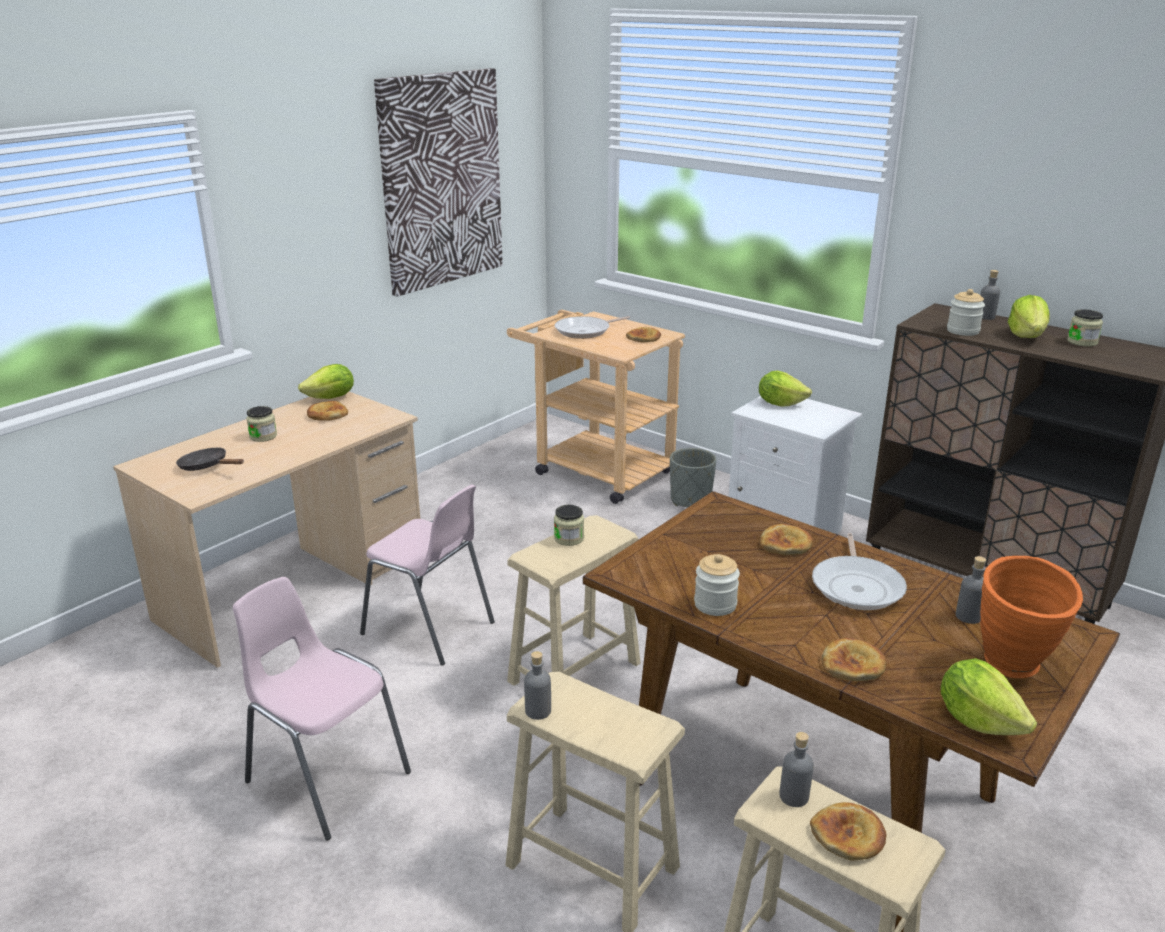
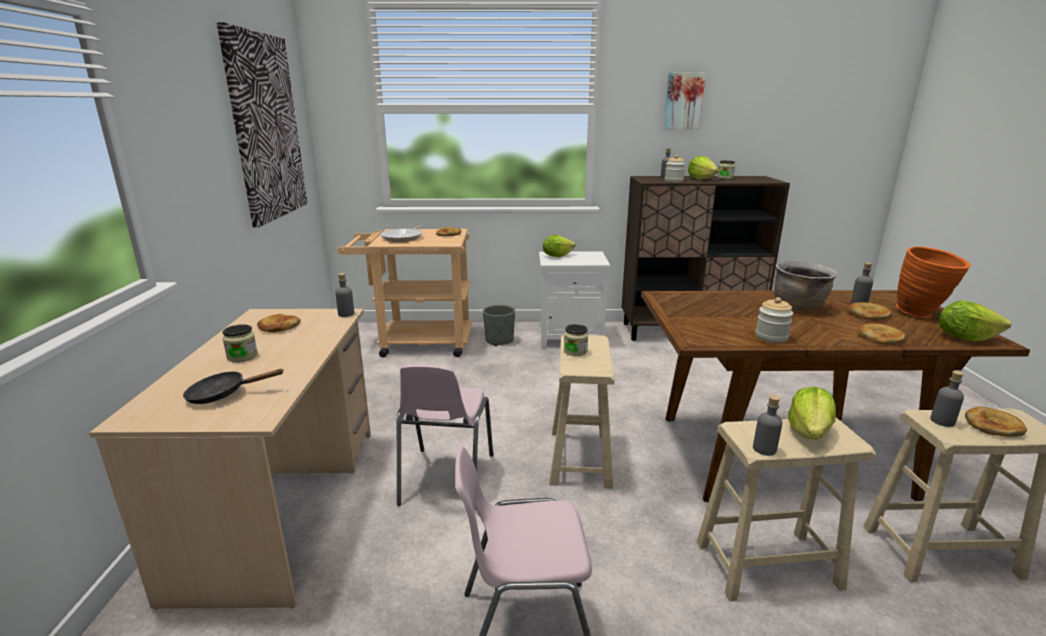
camera: 40 degrees left, 5 degrees down
lettuce [298,364,354,399] -> lettuce moved to [788,386,836,440]
pink chair [360,484,495,666] -> pink chair turned 105 degrees clockwise [397,365,493,506]
bread [760,524,813,555] -> bread moved to [848,302,892,321]
frying pan [812,533,907,610] -> brown cooking pot [774,261,837,311]
none -> grey bottle [335,273,354,317]
none -> picture [664,72,706,130]

